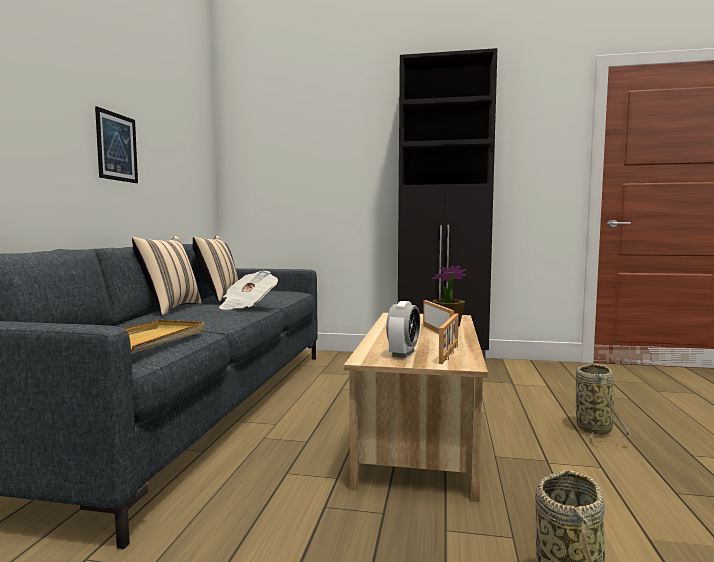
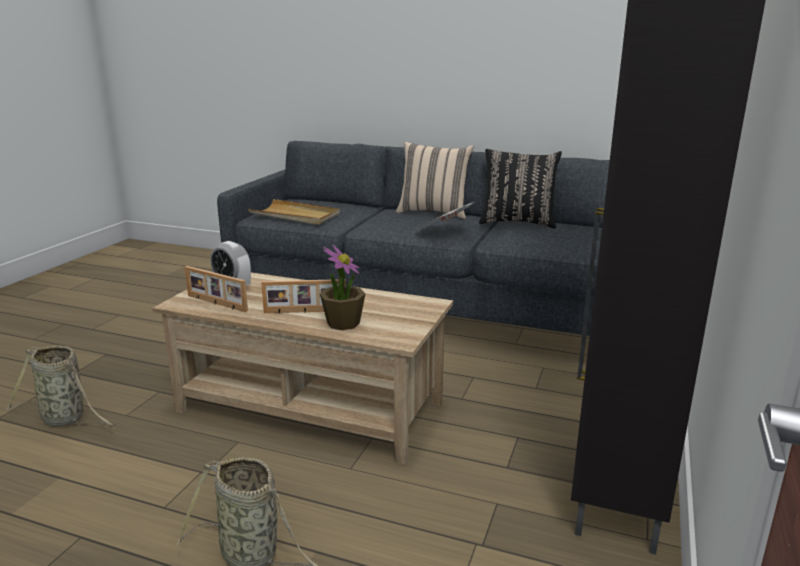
camera: 100 degrees right, 15 degrees up
picture [95,106,138,183] -> none
beige pillow [192,236,238,302] -> black pillow [479,149,562,229]

